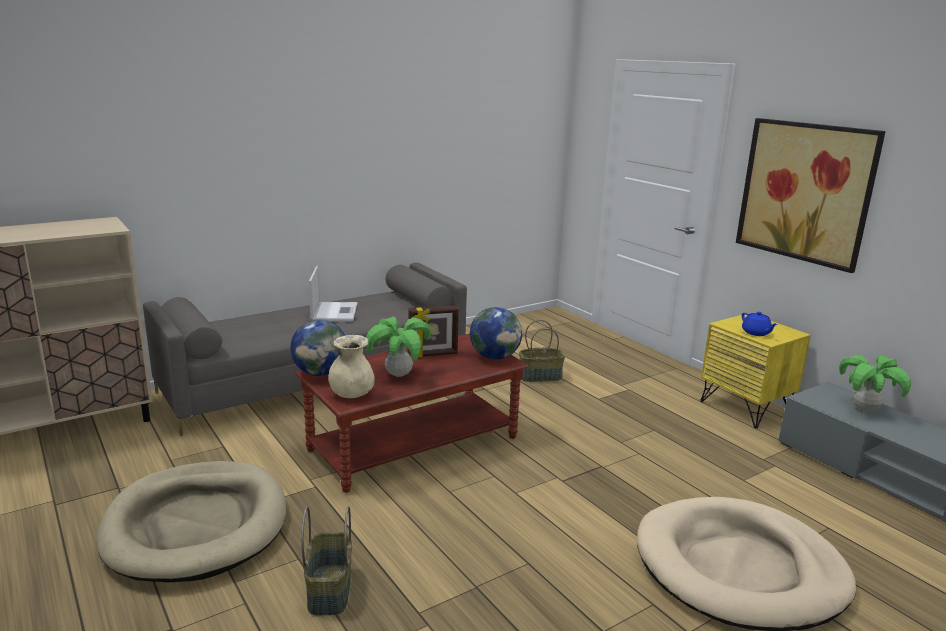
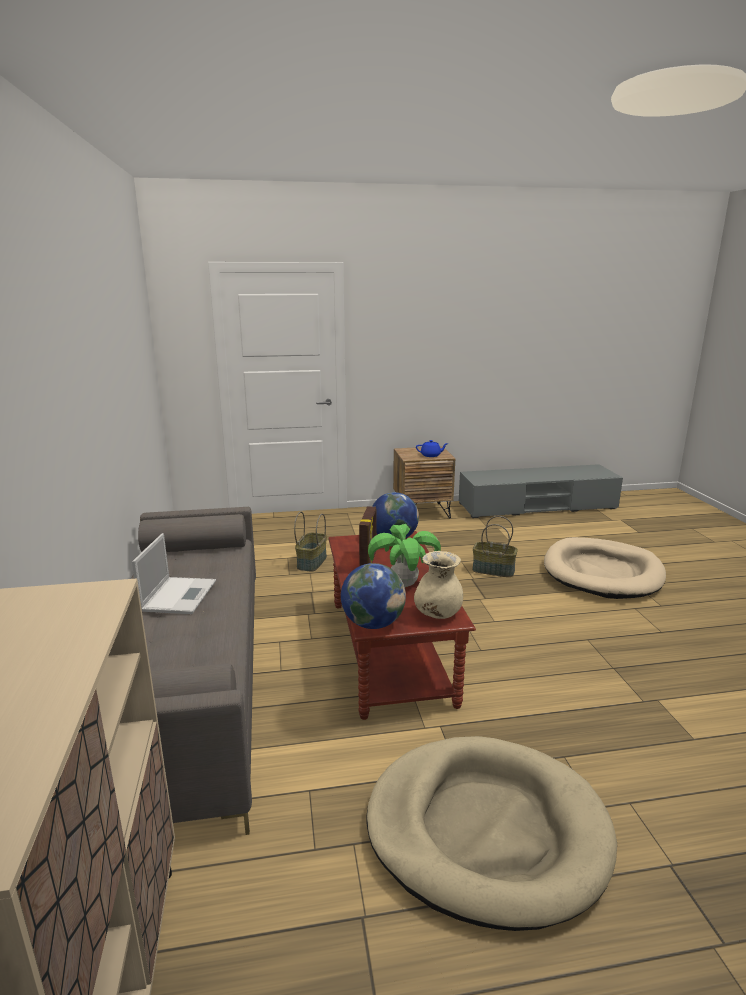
camera: 65 degrees left, 0 degrees up
basket [301,506,352,615] -> basket moved to [472,516,518,577]
laptop [309,266,358,321] -> laptop turned 75 degrees clockwise [132,533,216,614]
yellow nightstand [700,313,811,428] -> brown nightstand [393,446,455,518]
picture [736,118,886,273] -> none
potted plant [839,355,911,412] -> none

